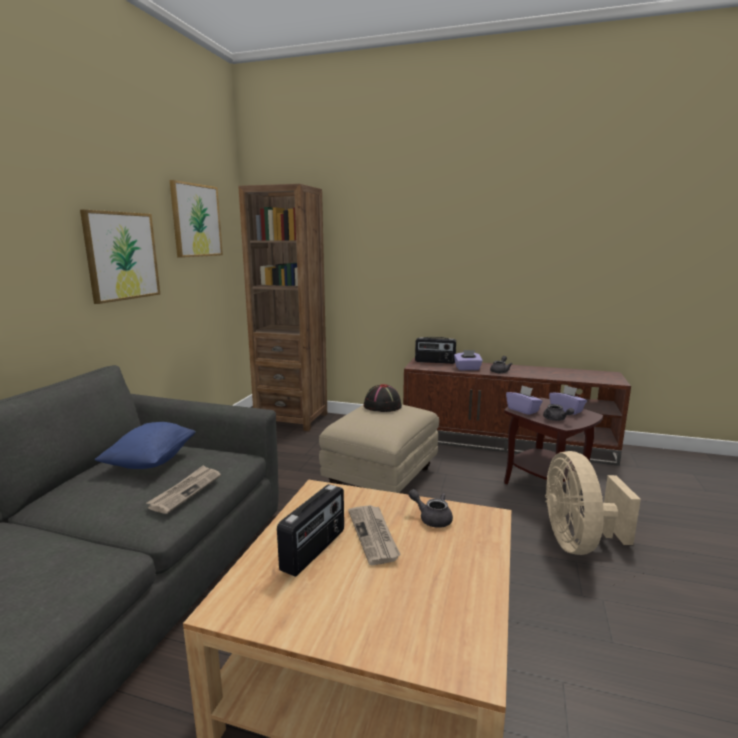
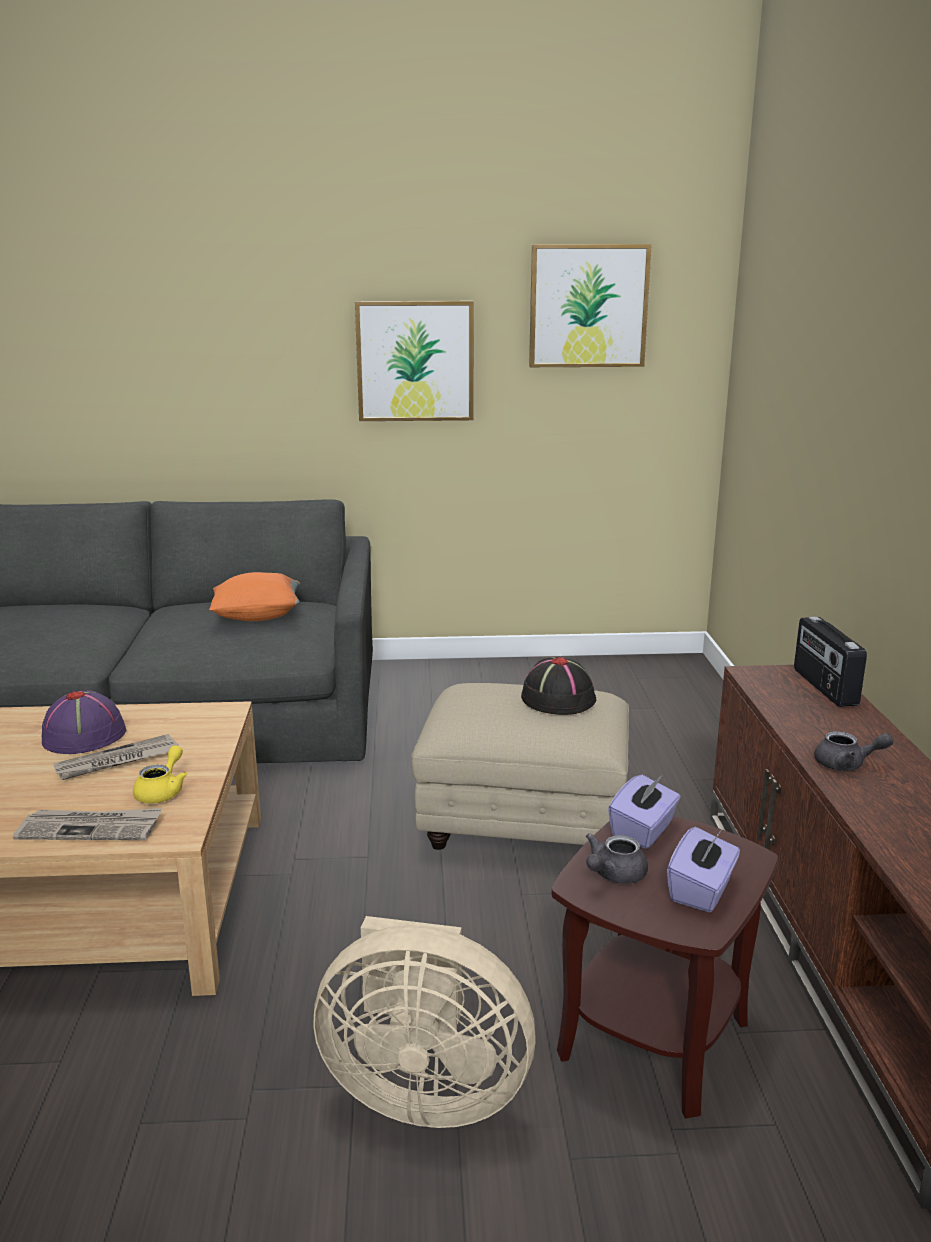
camera: 70 degrees right, 5 degrees up
blue pillow [94,422,196,469] -> orange pillow [209,572,300,621]
newspaper [147,465,221,514] -> newspaper moved to [13,808,162,840]
brown bookcase [238,184,327,431] -> none
radio [277,484,344,577] -> purple hat [42,690,126,754]
grey teapot [408,489,453,528] -> yellow teapot [133,745,187,804]
purple tissue box [454,350,483,370] -> none
beige fan [545,451,641,555] -> beige fan turned 150 degrees counterclockwise [313,916,536,1128]

